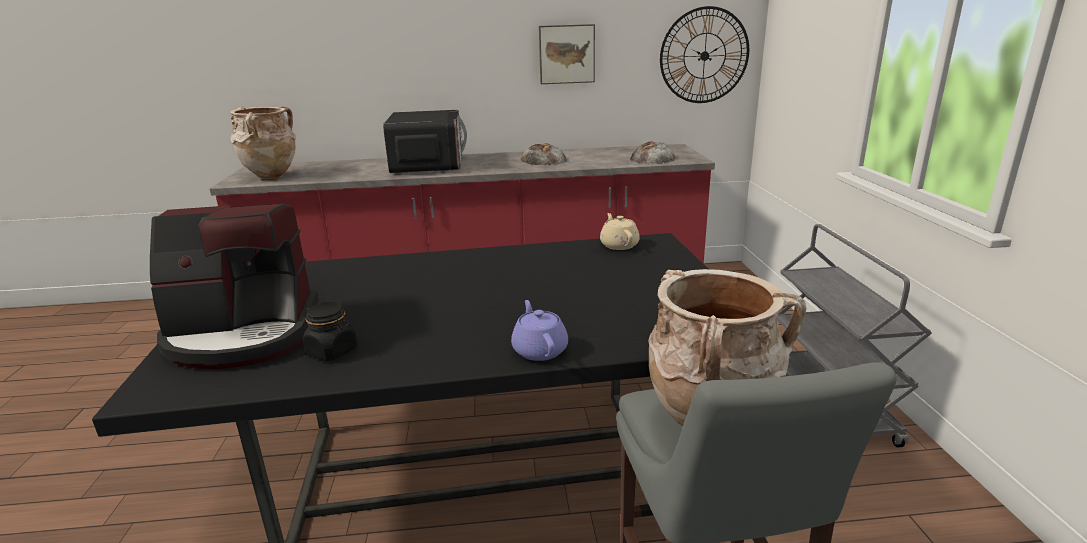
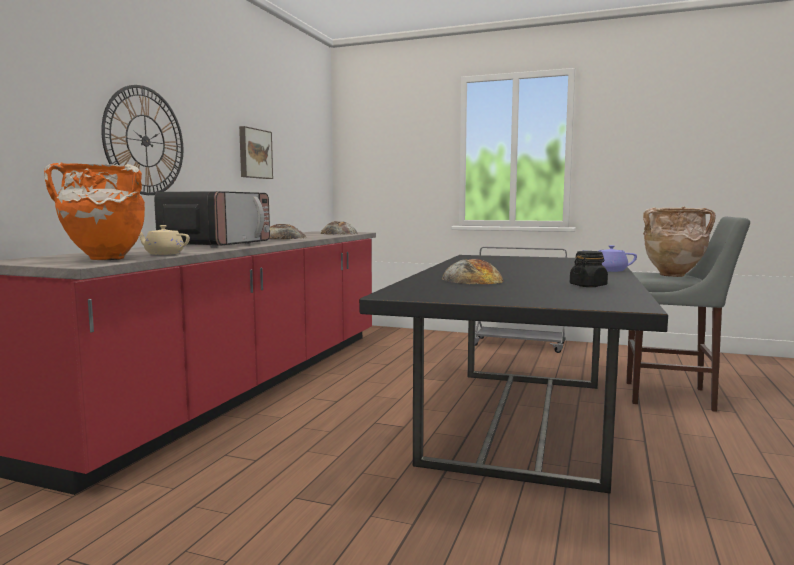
camera: 65 degrees left, 15 degrees down
coffee machine [150,204,319,369] -> none
beige vase [230,106,296,180] -> orange vase [44,163,145,260]
microwave [383,110,467,174] -> microwave turned 90 degrees clockwise [154,191,270,247]
beige teapot [600,213,640,250] -> beige teapot moved to [139,225,190,255]
wall clock [660,6,749,103] -> wall clock moved to [101,85,183,195]
none -> bread [442,259,504,284]

